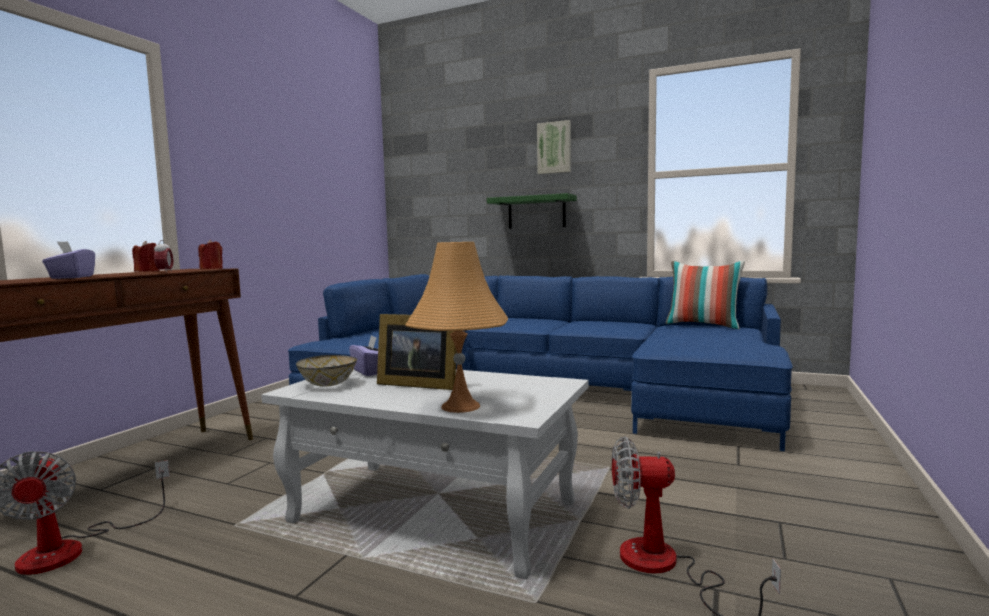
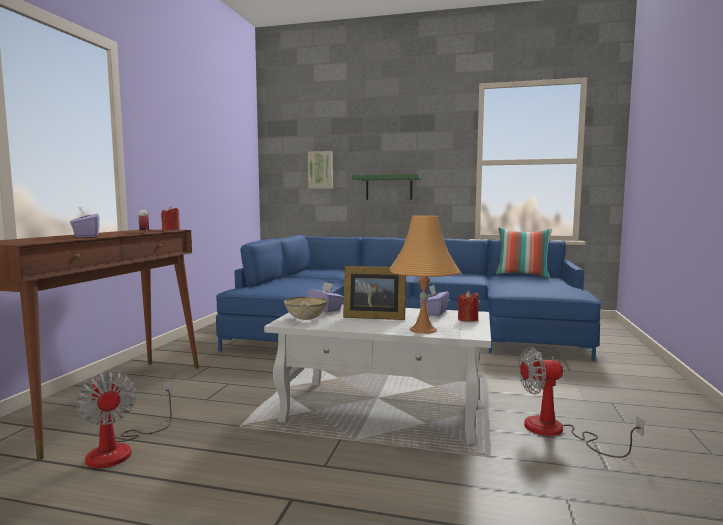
camera: 10 degrees left, 0 degrees up
red candle [132,241,160,272] -> red candle moved to [457,291,479,322]
picture [537,120,571,174] -> picture moved to [308,151,333,189]
none -> purple tissue box [420,284,449,316]

